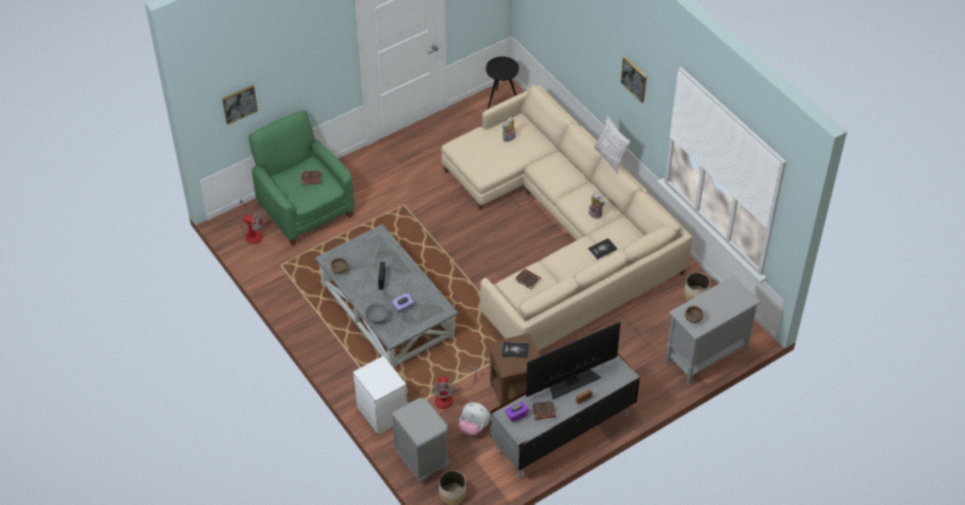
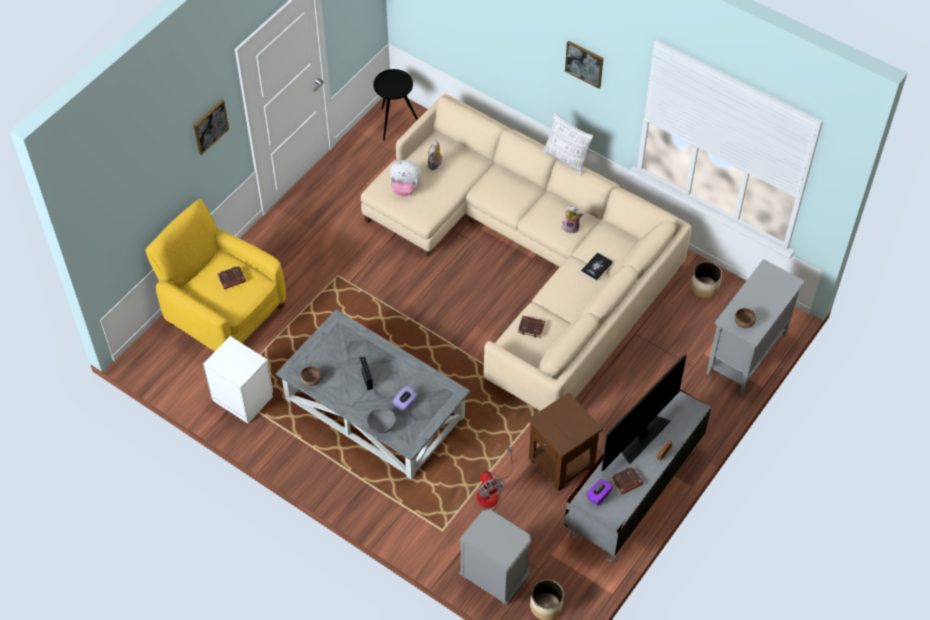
camera: 20 degrees left, 5 degrees up
picture [222,85,258,125] -> picture moved to [194,100,229,155]
fan [240,197,263,244] -> none
green armchair [248,110,354,246] -> yellow armchair [145,199,286,351]
white nightstand [353,356,407,435] -> white nightstand moved to [203,336,273,424]
plush toy [459,402,490,436] -> plush toy moved to [390,160,421,196]
book [502,342,529,358] -> none

